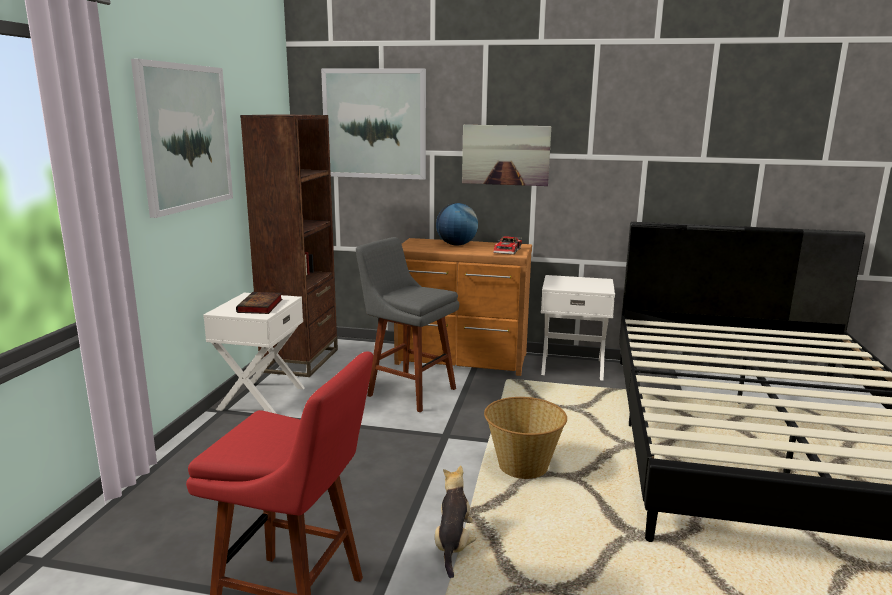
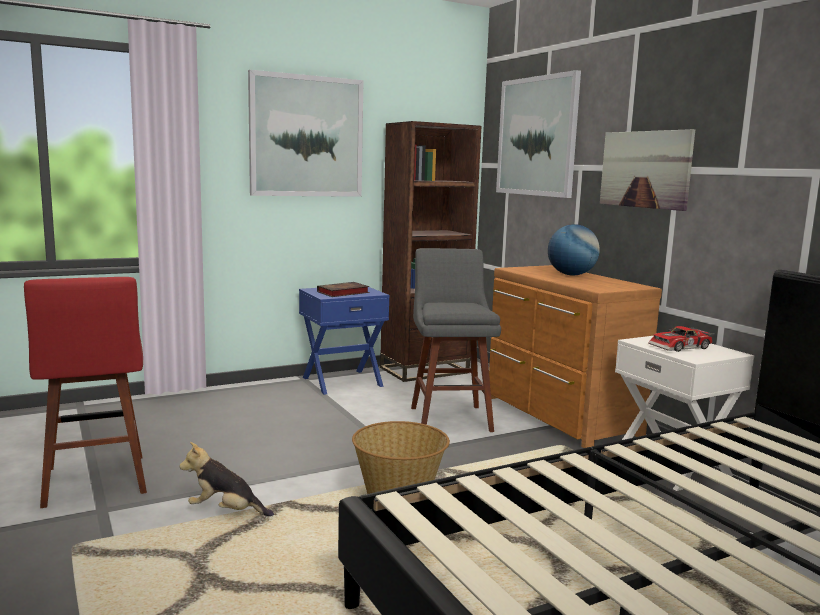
camera: 50 degrees right, 5 degrees down
white nightstand [203,293,305,414] -> blue nightstand [299,287,390,395]
plush toy [435,465,476,578] -> plush toy turned 135 degrees counterclockwise [179,442,274,516]
toy car [493,236,522,255] -> toy car moved to [648,326,715,352]

